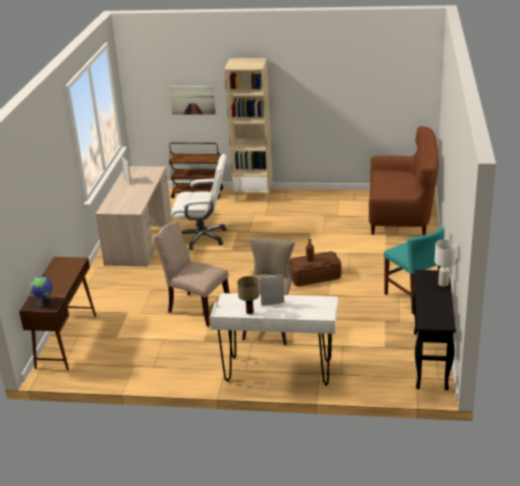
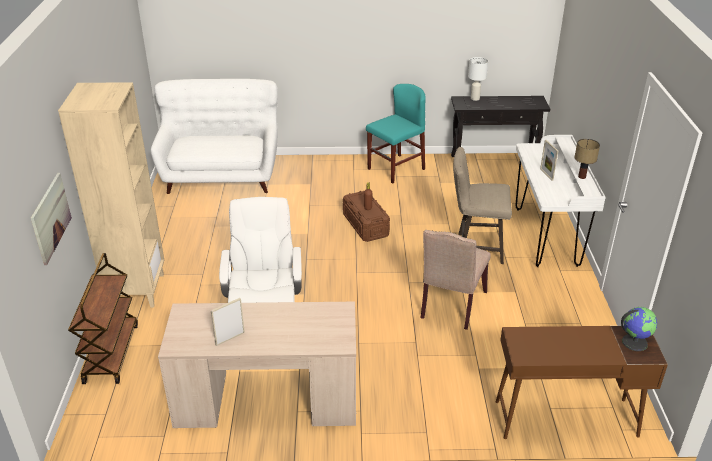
camera: 100 degrees left, 5 degrees up
brown sofa [369,126,439,236] -> white sofa [151,79,278,194]

